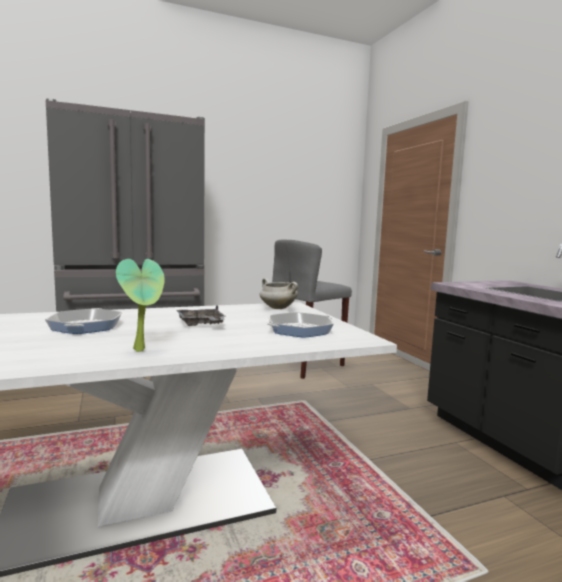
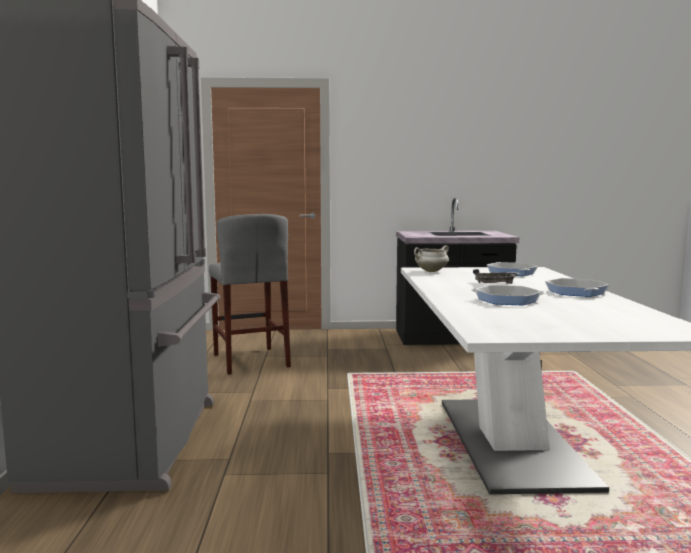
camera: 70 degrees left, 0 degrees up
potted plant [116,259,165,352] -> frying pan [545,278,609,297]

